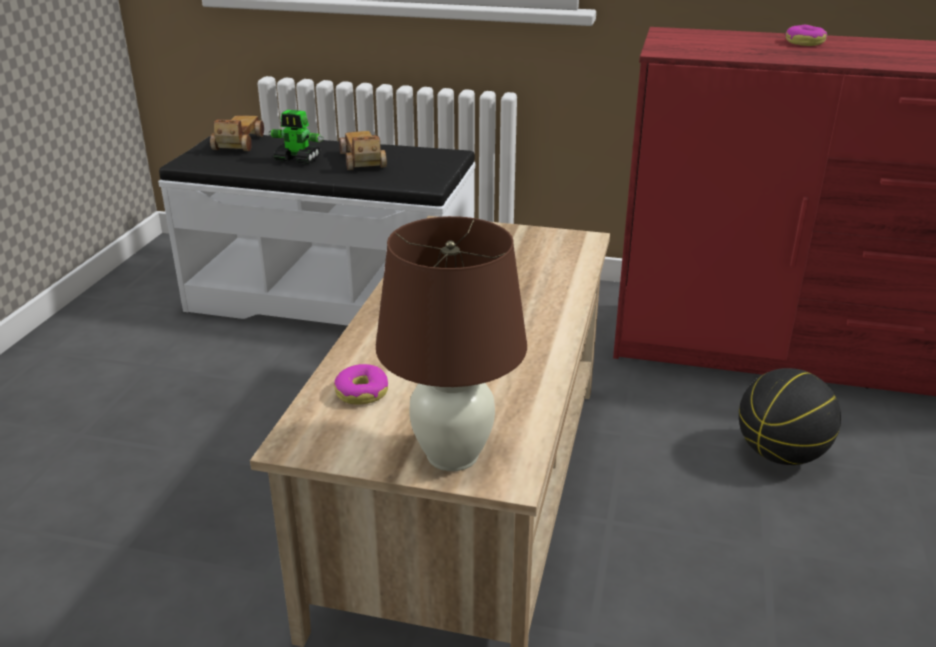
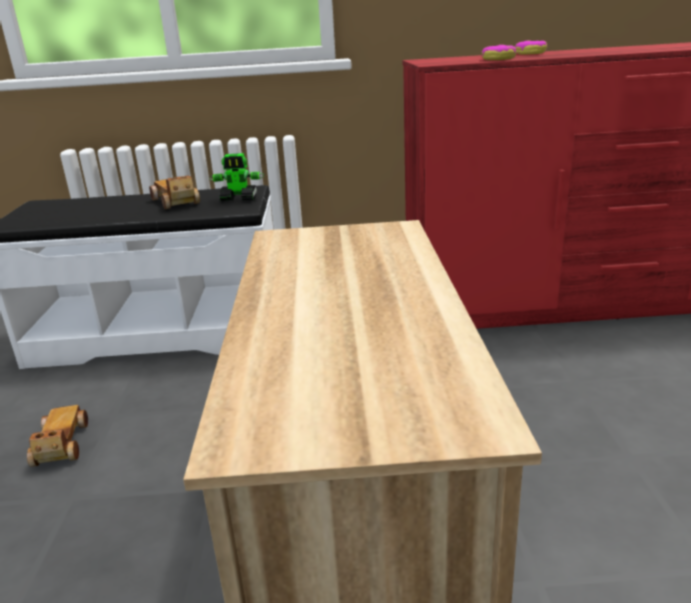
camera: 15 degrees left, 5 degrees down
toy car [210,115,264,151] -> toy car moved to [27,405,88,467]
toy robot [268,110,324,164] -> toy robot moved to [209,153,264,201]
donut [334,364,388,405] -> donut moved to [482,45,516,60]
brown table lamp [376,216,527,471] -> none
basketball [739,368,841,465] -> none

